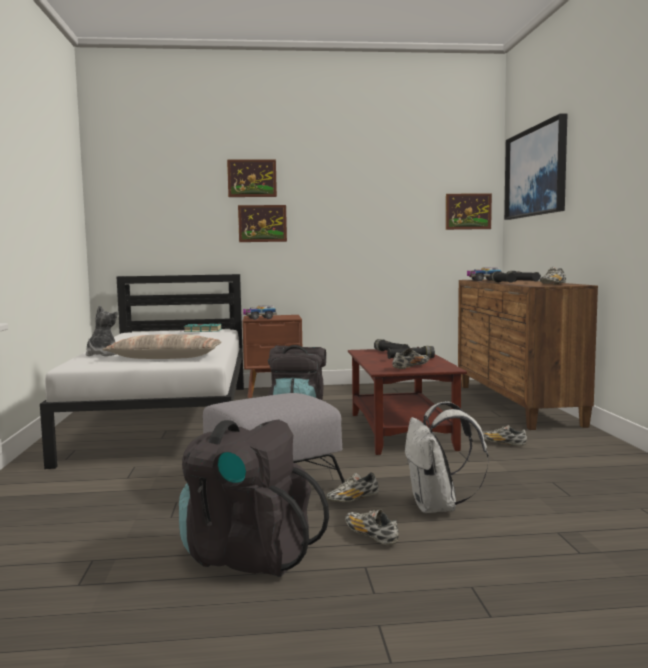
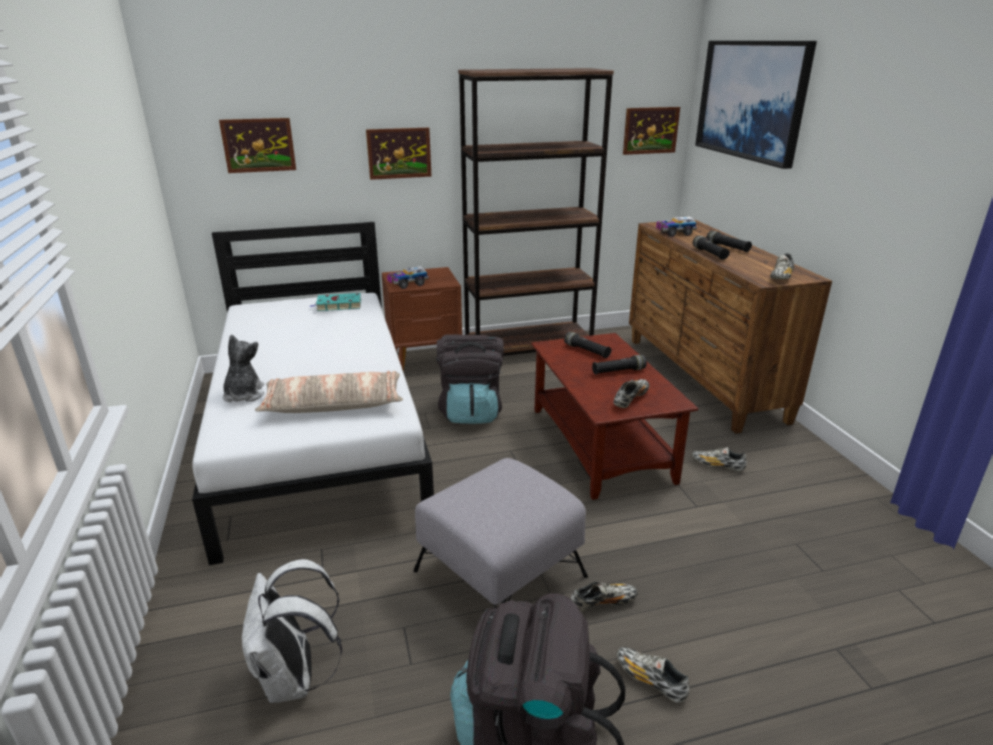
camera: 10 degrees left, 20 degrees up
picture [227,159,277,197] -> picture moved to [219,118,296,173]
shoe [325,472,379,502] -> shoe turned 150 degrees counterclockwise [571,582,638,612]
white backpack [405,401,489,513] -> white backpack moved to [242,559,342,703]
none -> brown bookcase [458,68,614,356]

